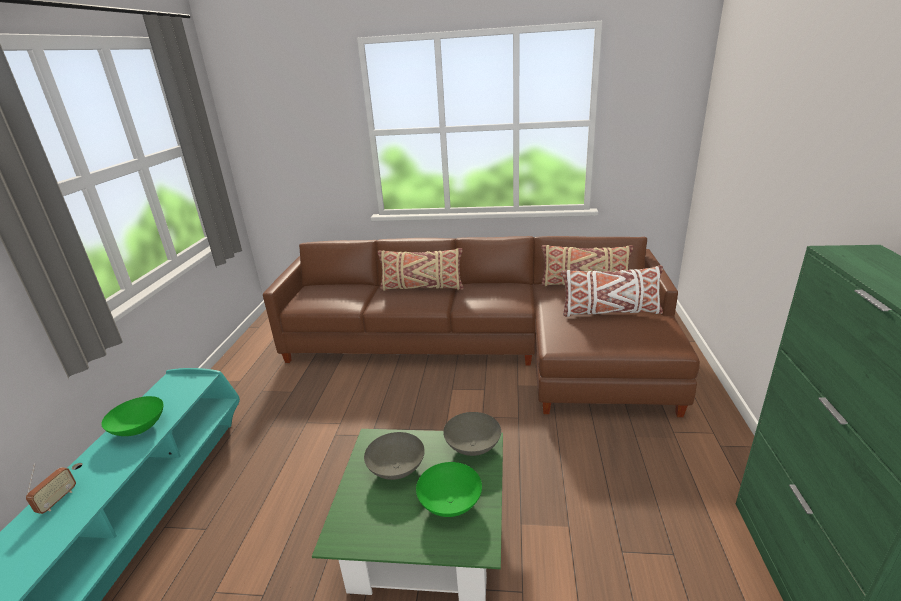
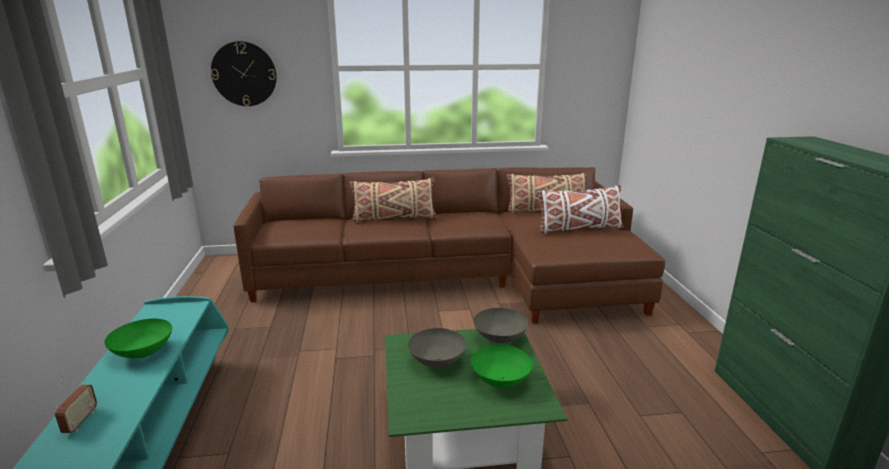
camera: 15 degrees left, 5 degrees down
none -> wall clock [211,41,277,106]

